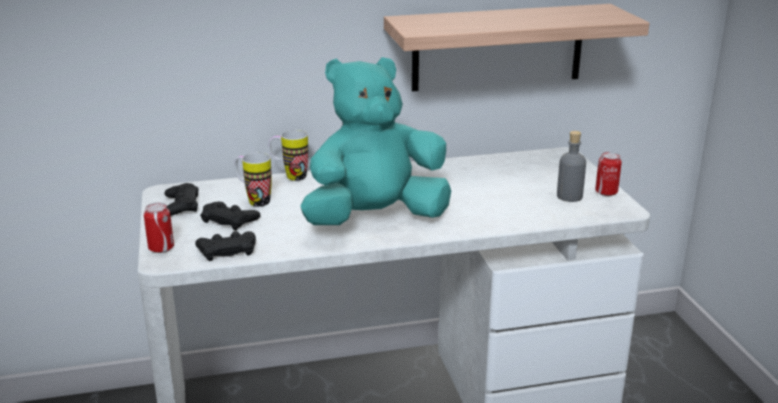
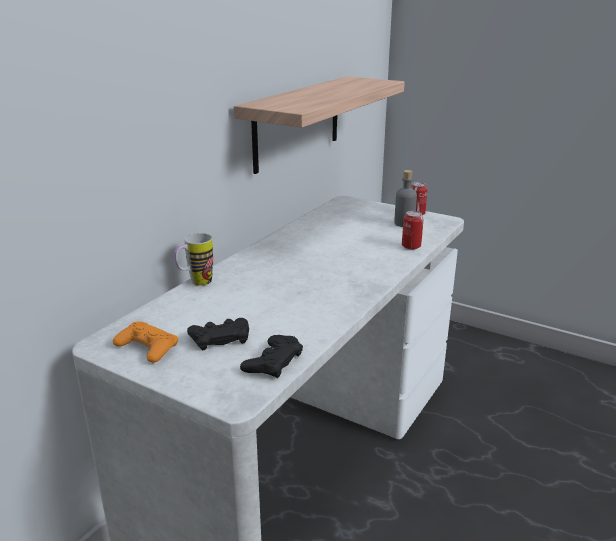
camera: 45 degrees left, 0 degrees up
can [144,203,174,253] -> can moved to [402,211,423,250]
black game controller [164,183,199,216] -> orange game controller [113,322,178,363]
mug [234,152,272,207] -> none
turquoise plush toy [300,57,451,225] -> none

